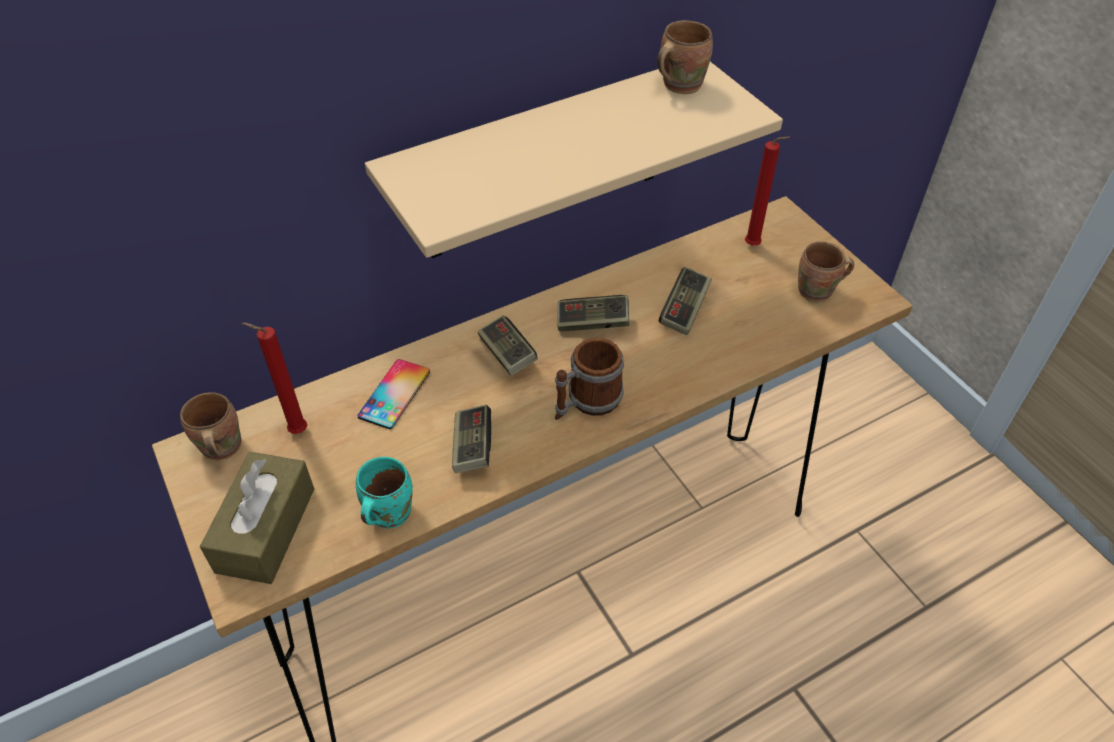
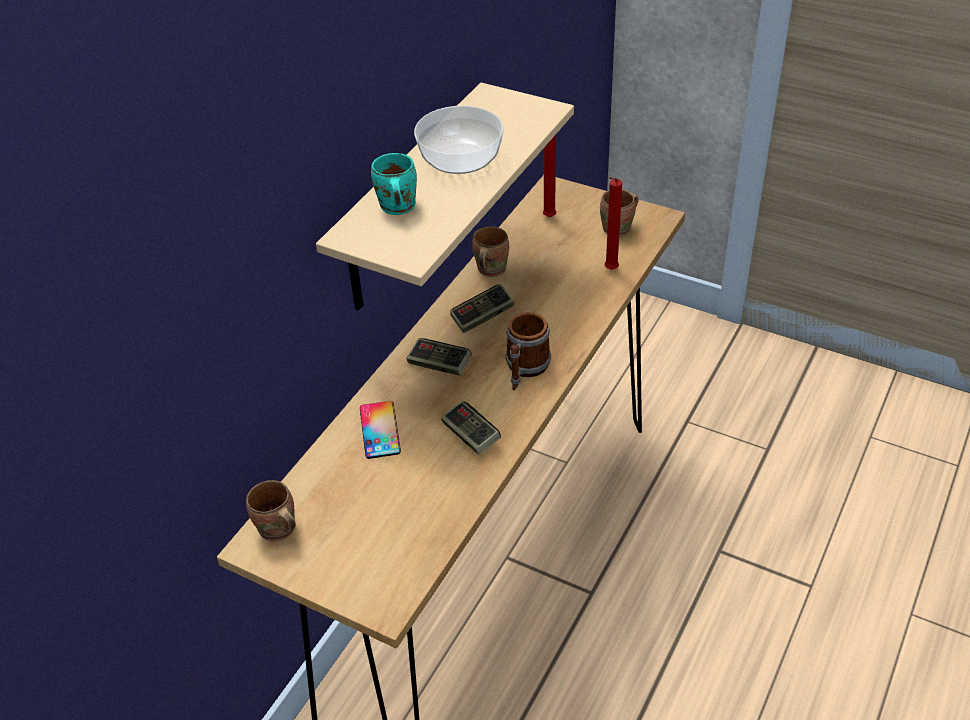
camera: 30 degrees left, 5 degrees down
brown tissue box [200,452,314,584] -> none
red candle [242,322,307,434] -> red candle moved to [604,177,622,270]
turquoise mug [356,457,413,528] -> turquoise mug moved to [371,153,417,215]
brown mug [657,20,713,94] -> brown mug moved to [472,226,509,277]
game controller [659,267,712,335] -> none
none -> bowl [414,106,504,174]

